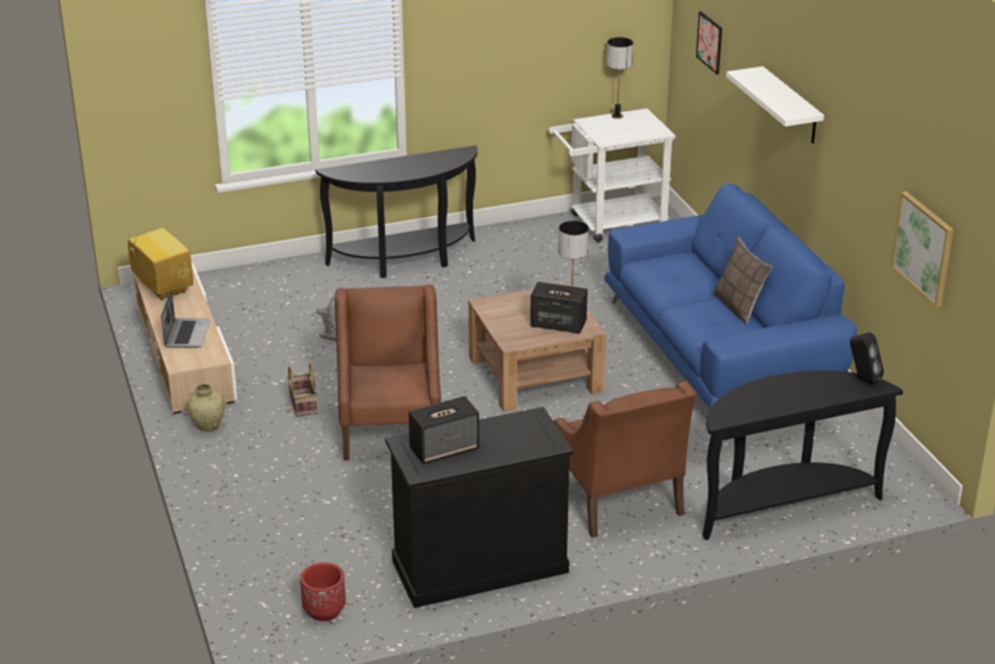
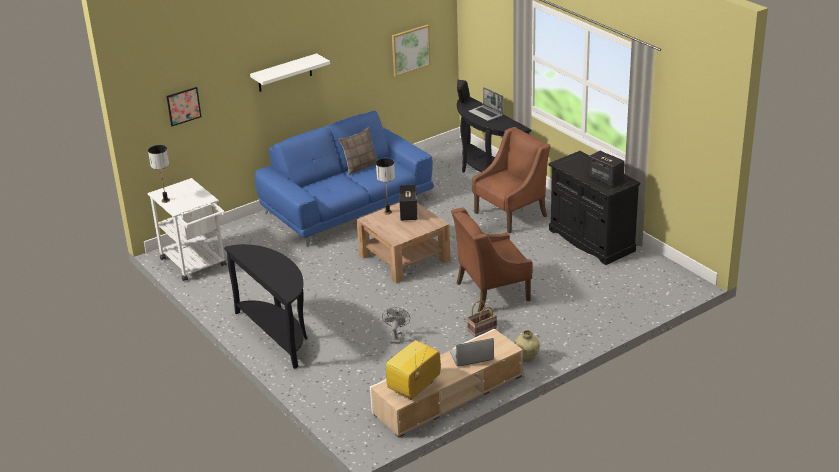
camera: 105 degrees left, 0 degrees up
red planter [300,562,346,621] -> none
none -> laptop [468,87,504,121]

